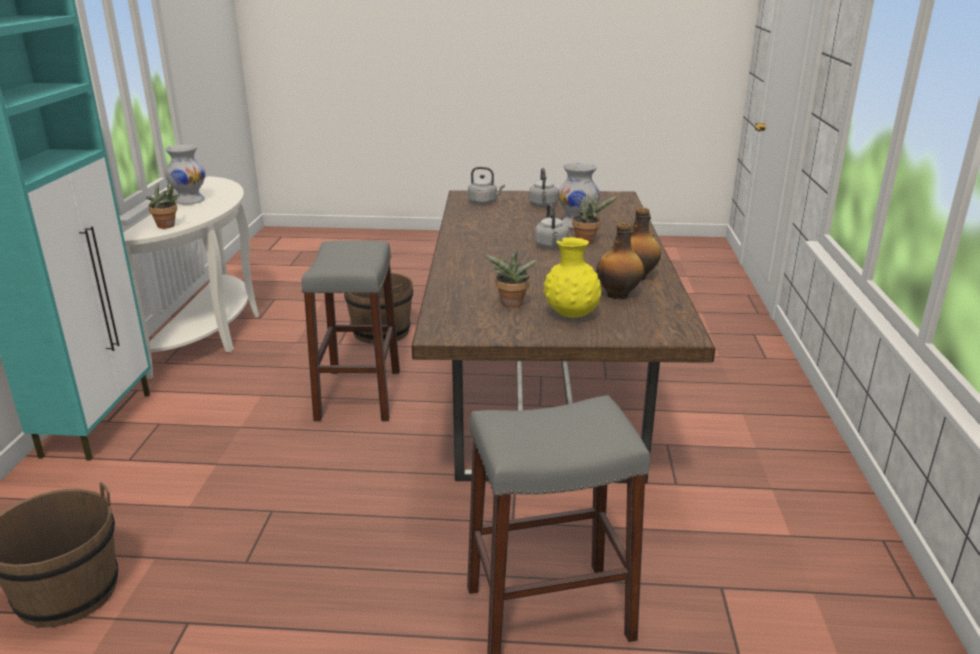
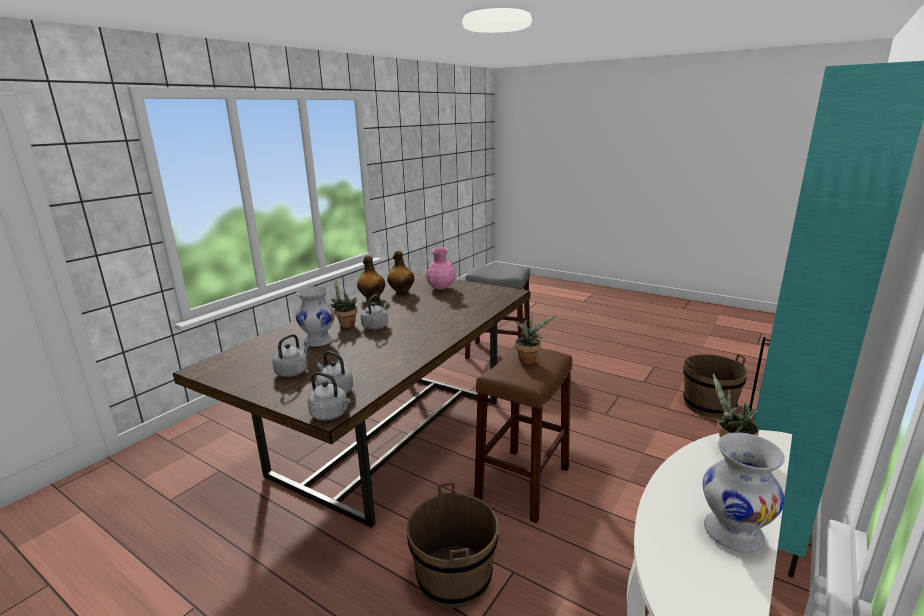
camera: 150 degrees left, 5 degrees down
grey stool [302,240,400,421] -> brown stool [474,345,572,523]
potted plant [483,249,539,308] -> potted plant moved to [514,314,557,365]
yellow vase [544,237,602,317] -> pink vase [426,247,456,290]
none -> grey kettle [307,372,350,421]

